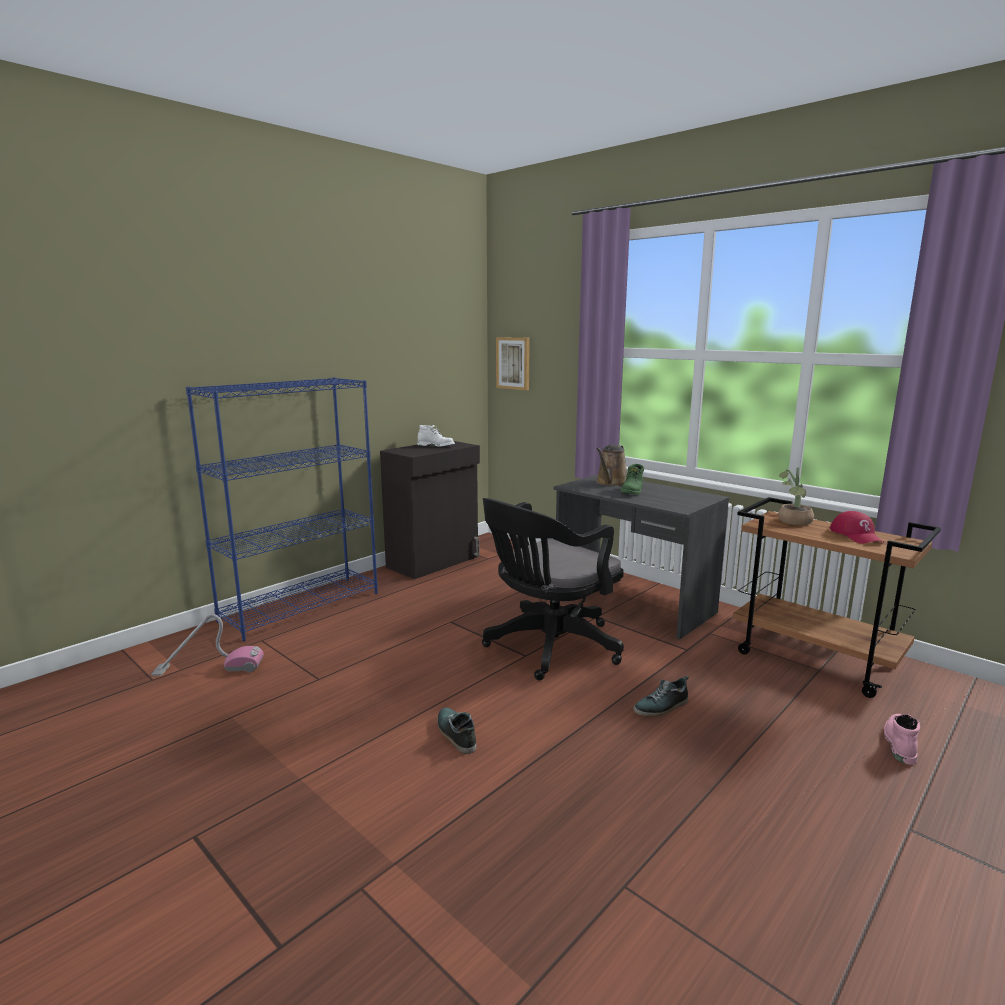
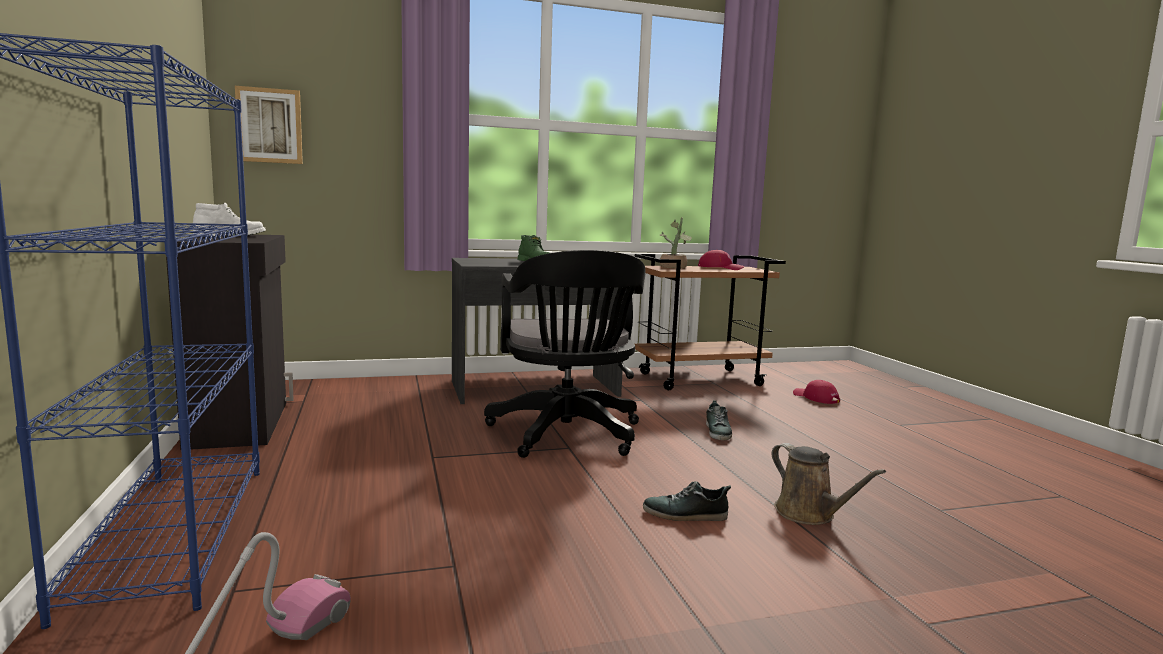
camera: 60 degrees left, 5 degrees down
brown watering can [596,445,627,486] -> brown watering can moved to [771,443,886,525]
pink boot [884,714,920,765] -> red cap [793,380,840,404]

